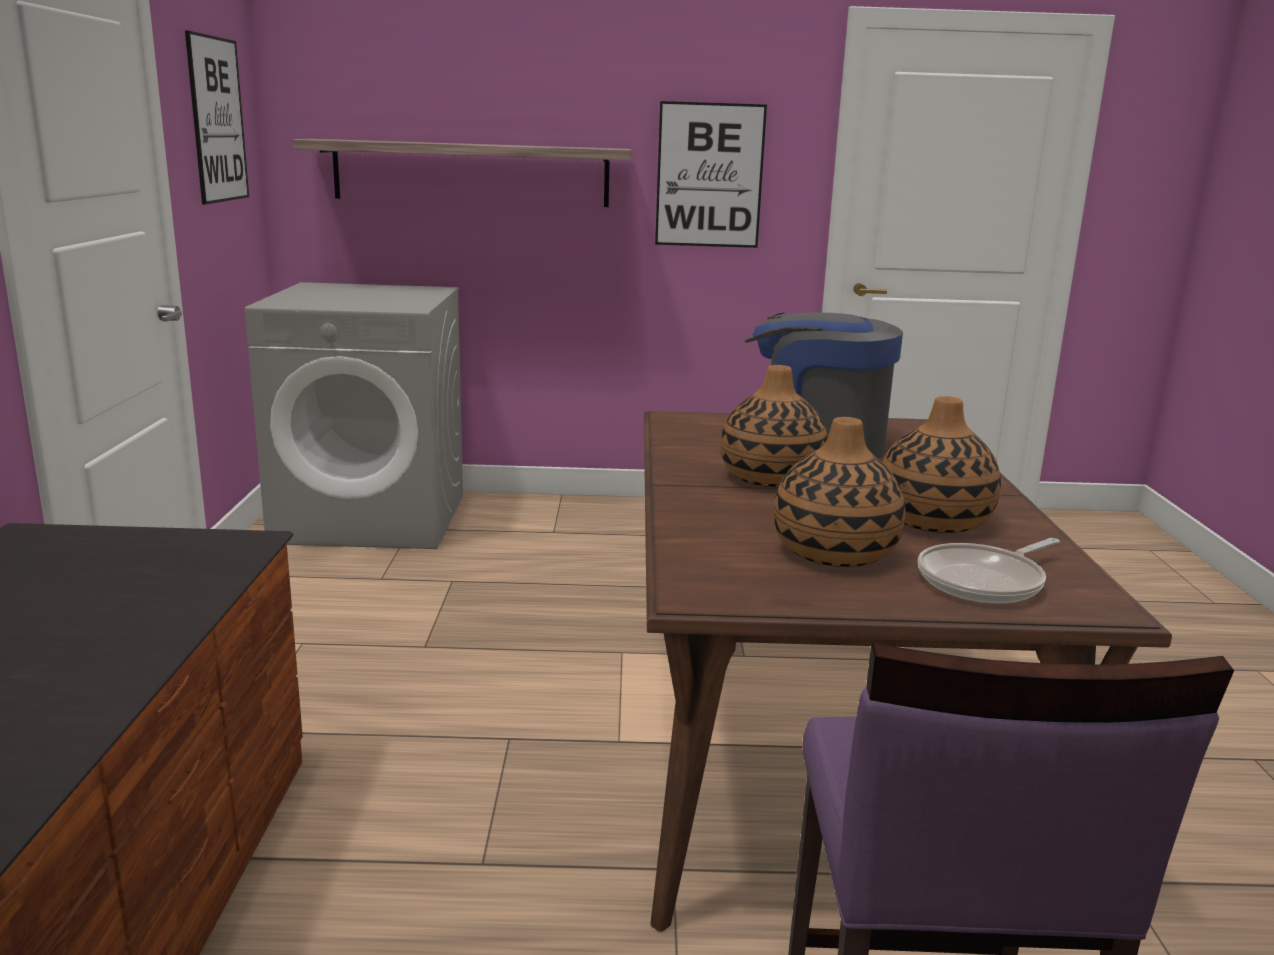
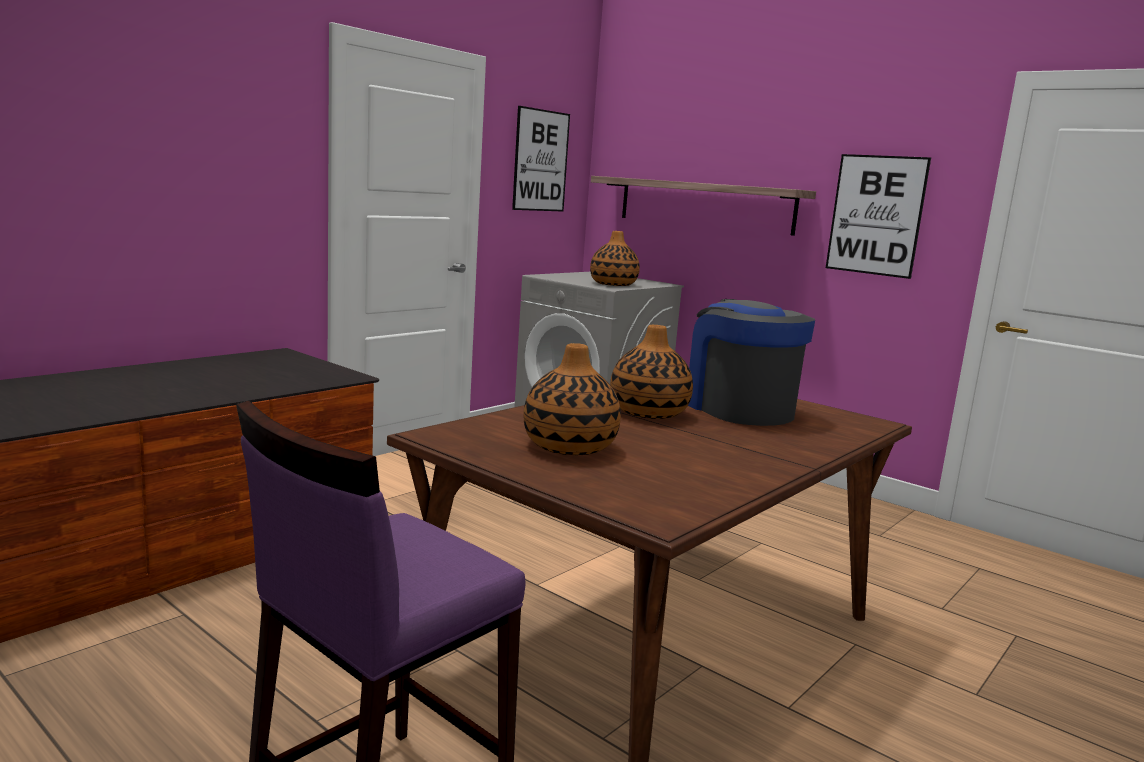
camera: 40 degrees right, 5 degrees down
vase [882,396,1001,533] -> vase moved to [590,231,640,286]
frying pan [918,538,1060,604] -> none

